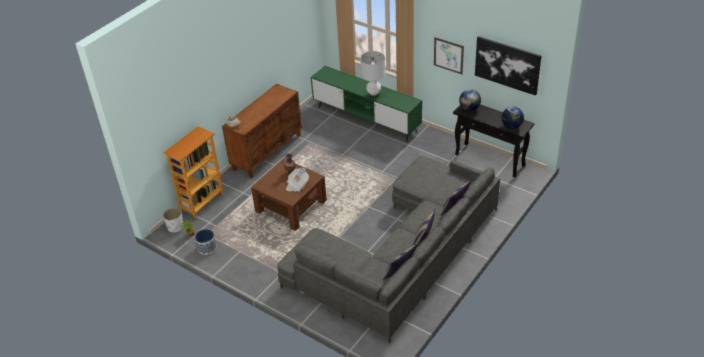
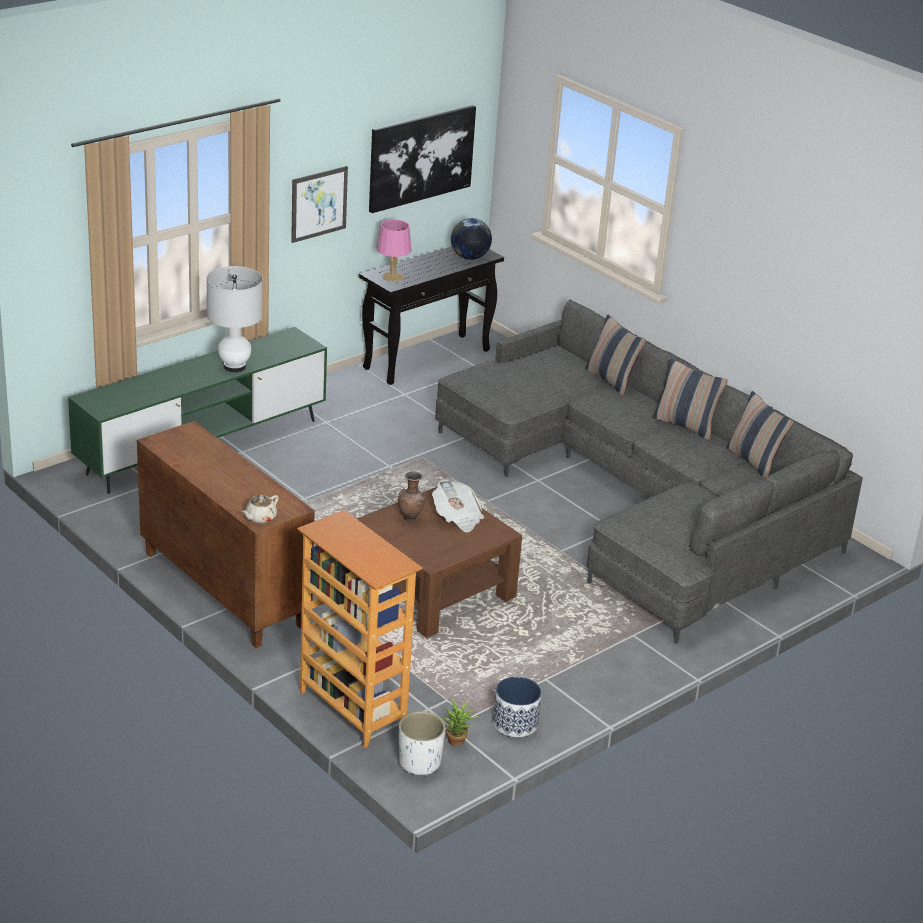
camera: 80 degrees left, 10 degrees down
globe [459,89,481,111] -> pink table lamp [376,219,412,282]

